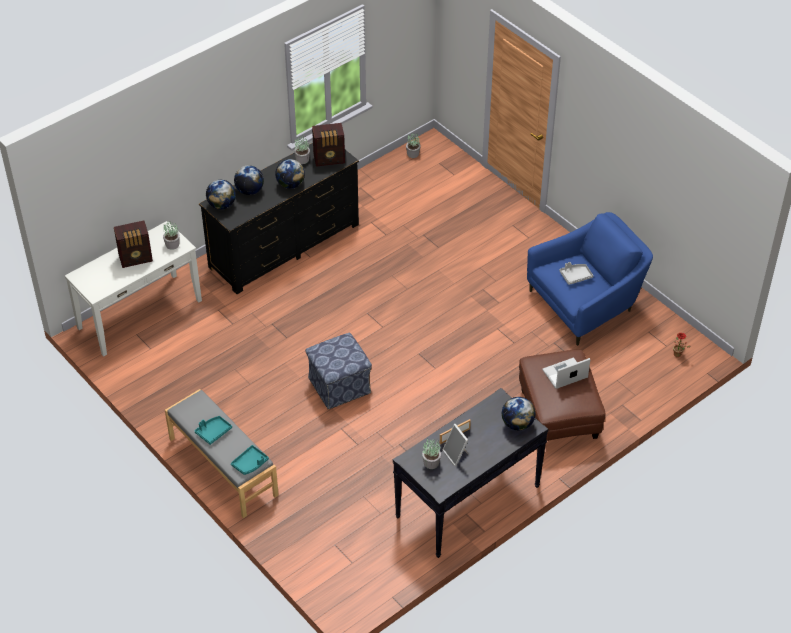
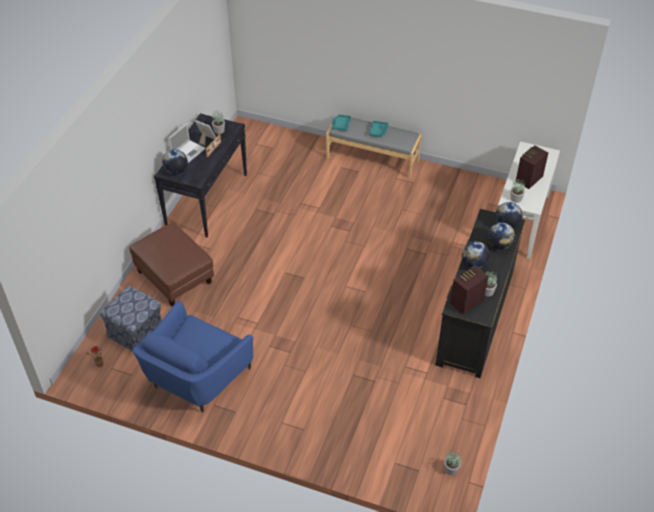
camera: 150 degrees right, 0 degrees up
ottoman [305,333,372,409] -> ottoman moved to [100,286,162,351]
laptop [542,357,590,389] -> laptop moved to [168,123,206,163]
grey tray [559,262,593,285] -> none

